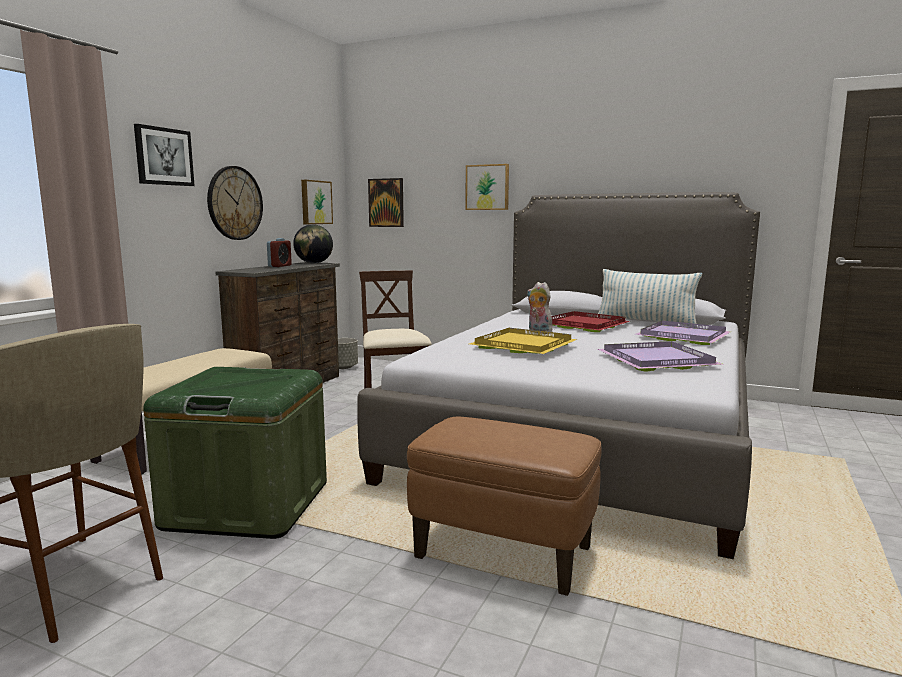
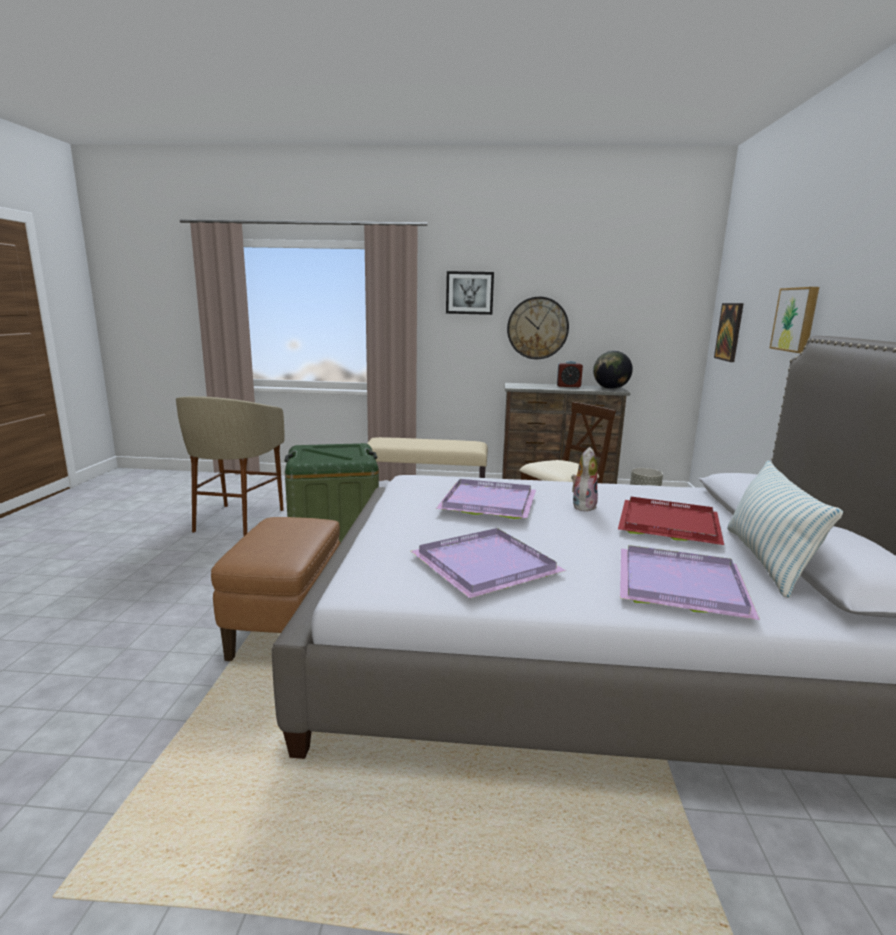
camera: 70 degrees right, 5 degrees up
picture [301,180,333,224] -> none
yellow tray [469,328,578,354] -> purple tray [436,479,536,519]

